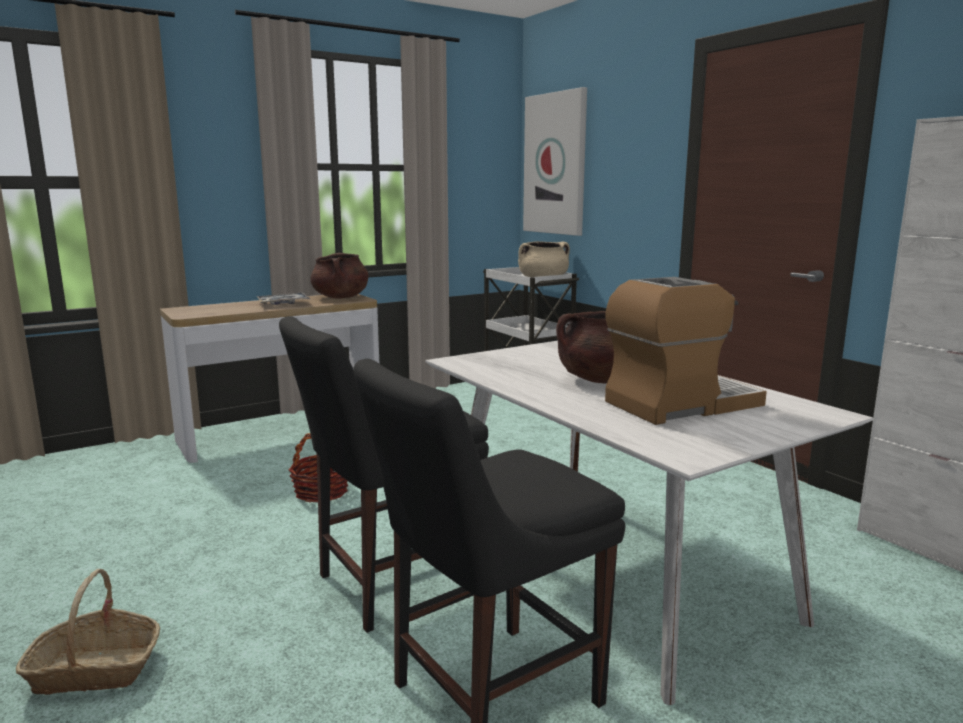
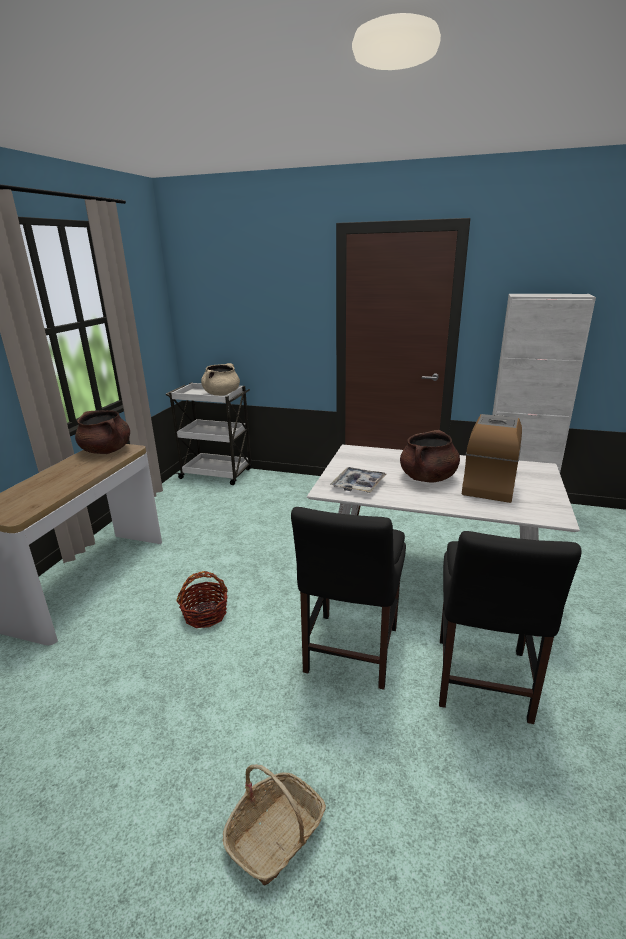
camera: 40 degrees left, 10 degrees up
tray [257,293,310,305] -> tray moved to [331,467,387,493]
picture [523,87,587,236] -> none

